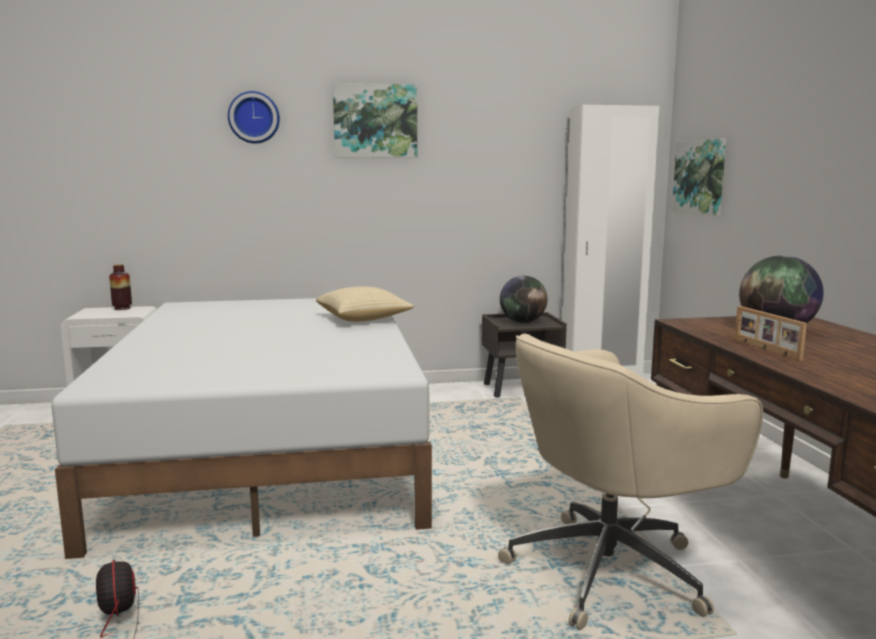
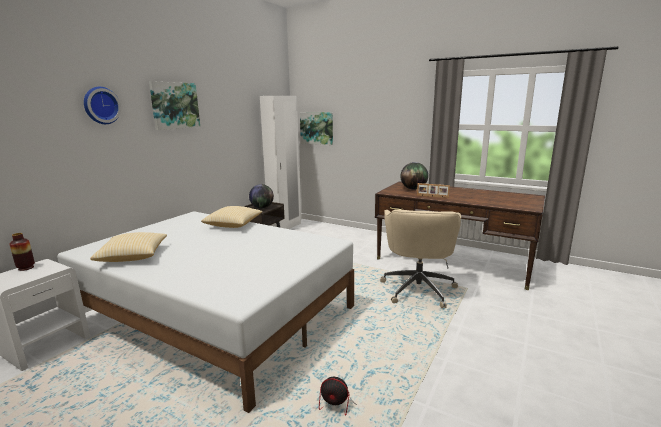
camera: 50 degrees left, 5 degrees up
none -> pillow [90,232,167,262]

